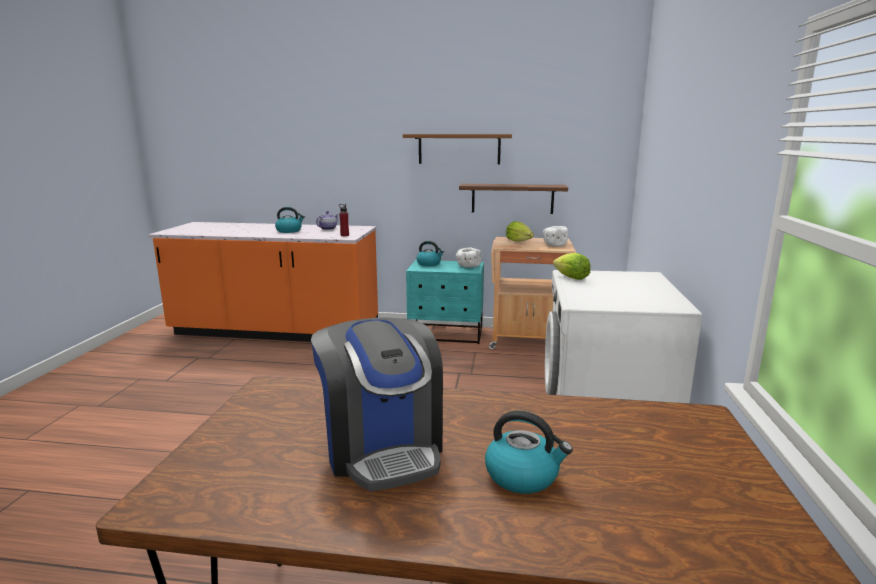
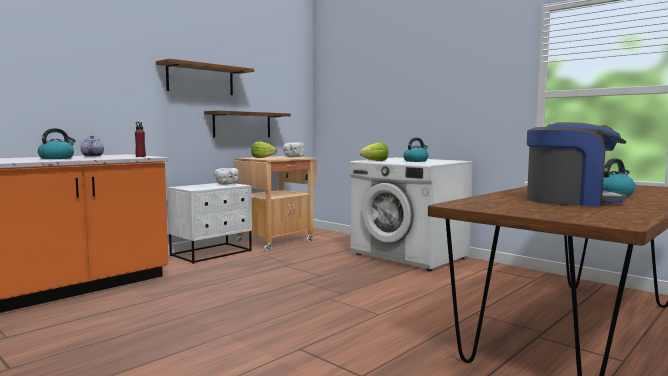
camera: 55 degrees left, 10 degrees down
turquoise nightstand [406,260,484,344] -> white nightstand [167,183,252,264]
kettle [417,241,444,266] -> kettle moved to [403,138,428,162]

